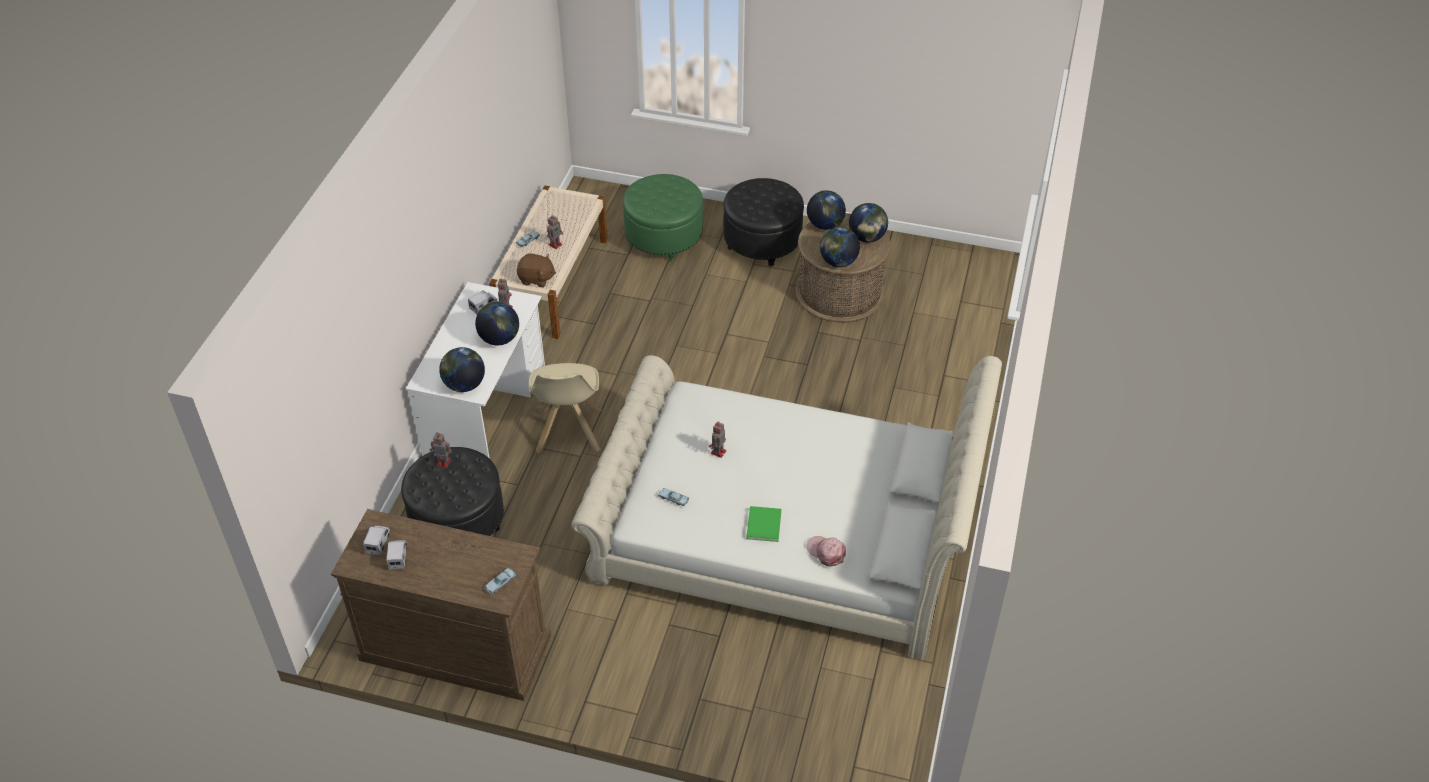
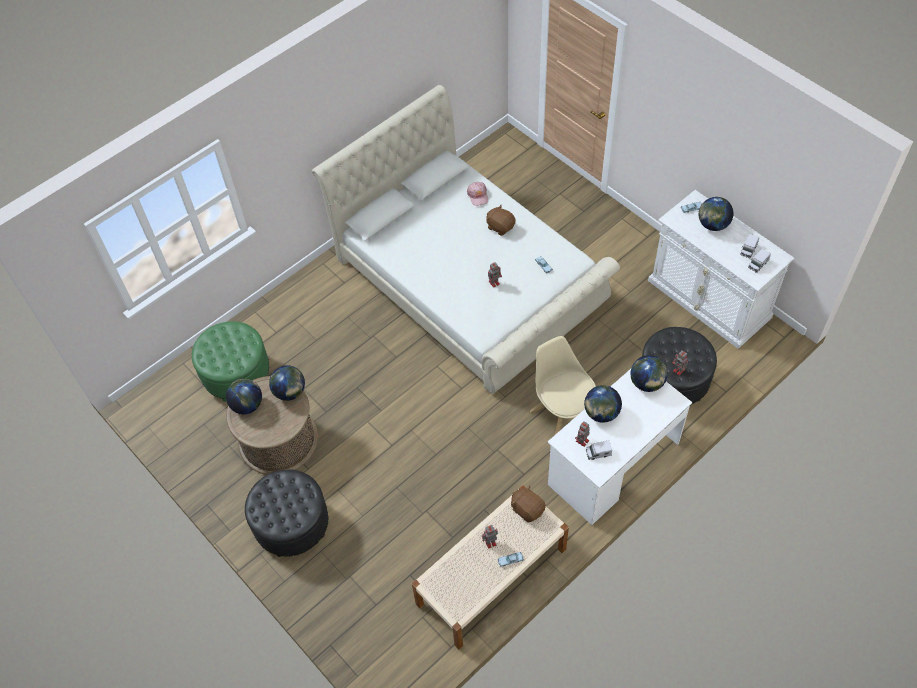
camera: 145 degrees left, 10 degrees up
brown dresser [331,509,551,701] -> white dresser [648,190,794,349]
beige chair [529,363,602,454] -> beige chair turned 60 degrees counterclockwise [530,336,596,435]
green ottoman [623,174,703,262] -> green ottoman moved to [192,321,269,402]
green book [746,506,781,542] -> brown plush toy [486,205,516,236]
globe [807,190,846,230] -> globe moved to [699,197,734,231]

